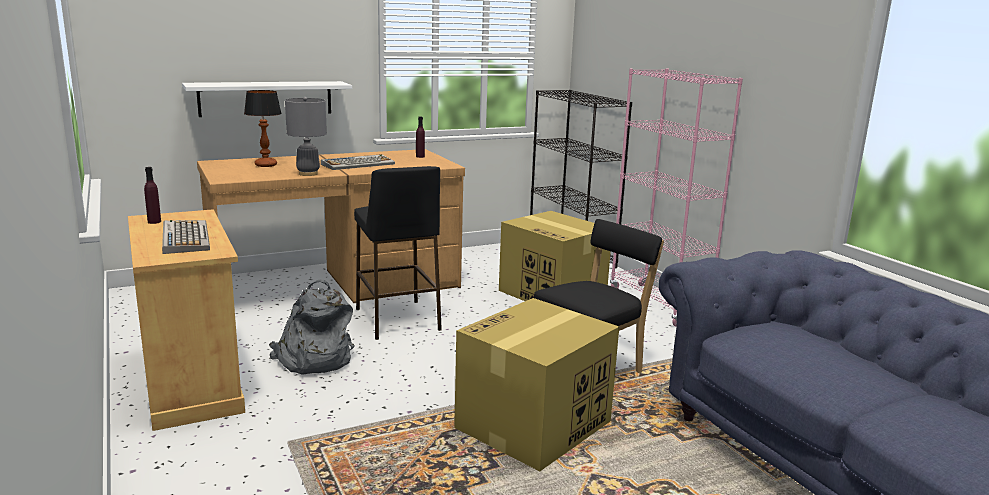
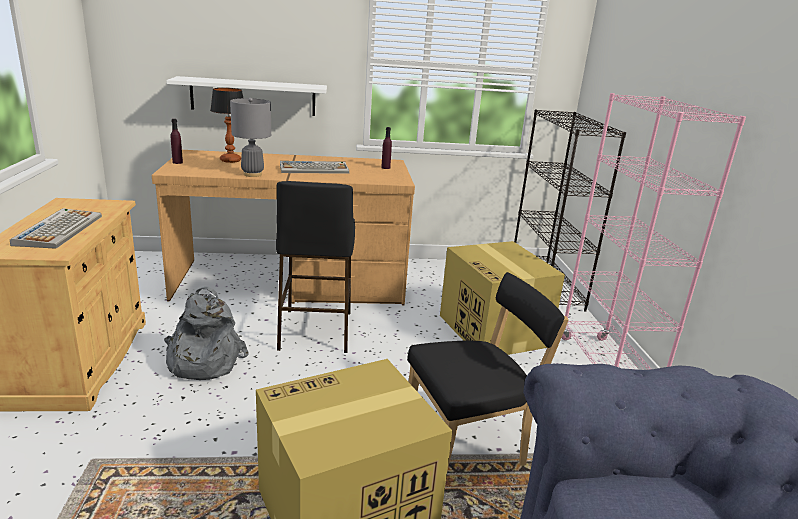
camera: 20 degrees right, 5 degrees up
purple bottle [144,167,161,224] -> purple bottle moved to [171,119,183,164]

